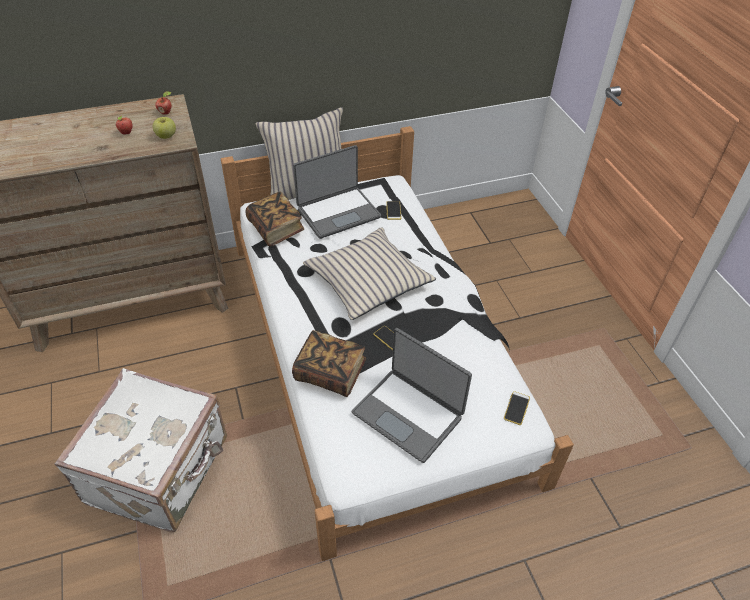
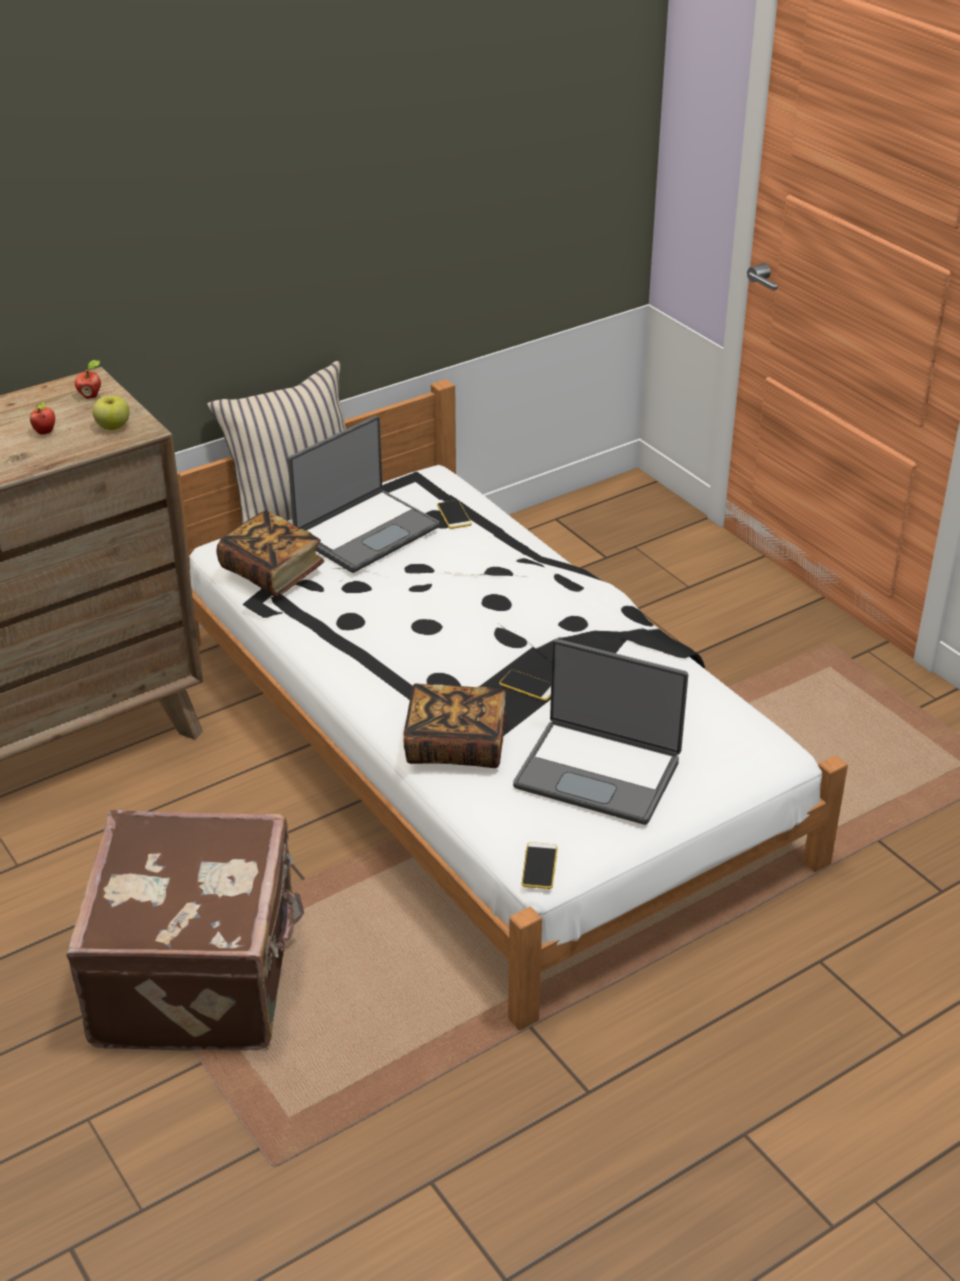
camera: 15 degrees left, 10 degrees down
white suitcase [55,368,227,532] -> brown suitcase [66,810,304,1051]
beige pillow [303,227,436,320] -> none
phone [504,391,530,425] -> phone moved to [521,842,558,889]

